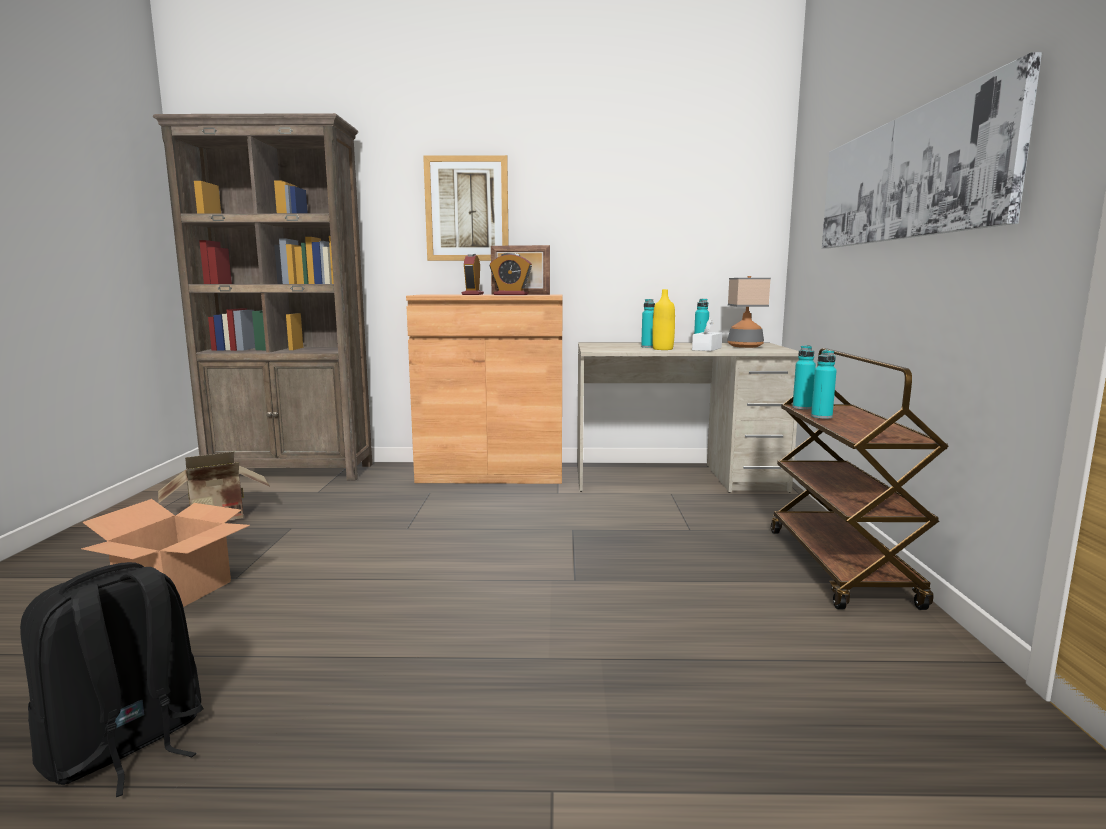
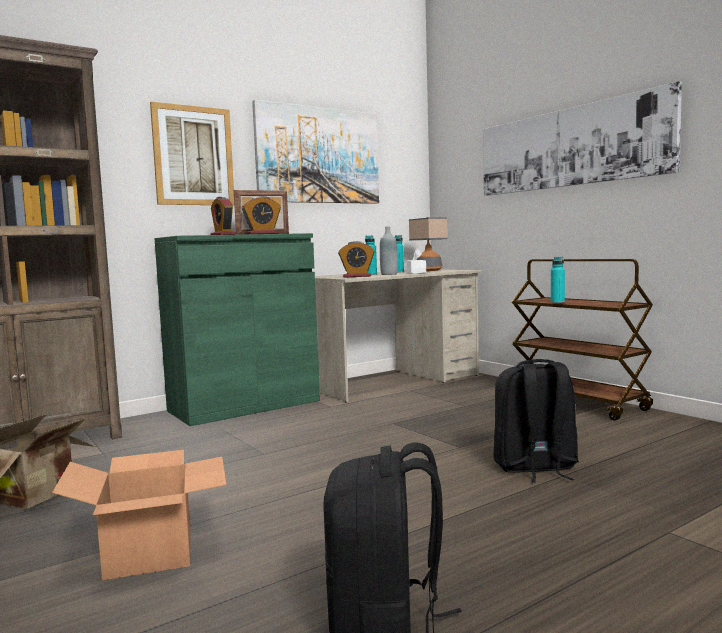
camera: 35 degrees left, 5 degrees down
brown cabinet [406,294,562,484] -> green cabinet [155,233,320,426]
yellow bottle [652,289,675,350] -> grey bottle [380,226,398,275]
turquoise bottle [792,345,816,409] -> none
none -> picture [252,100,379,204]
none -> alarm clock [338,241,375,278]
none -> black backpack [493,359,579,483]

